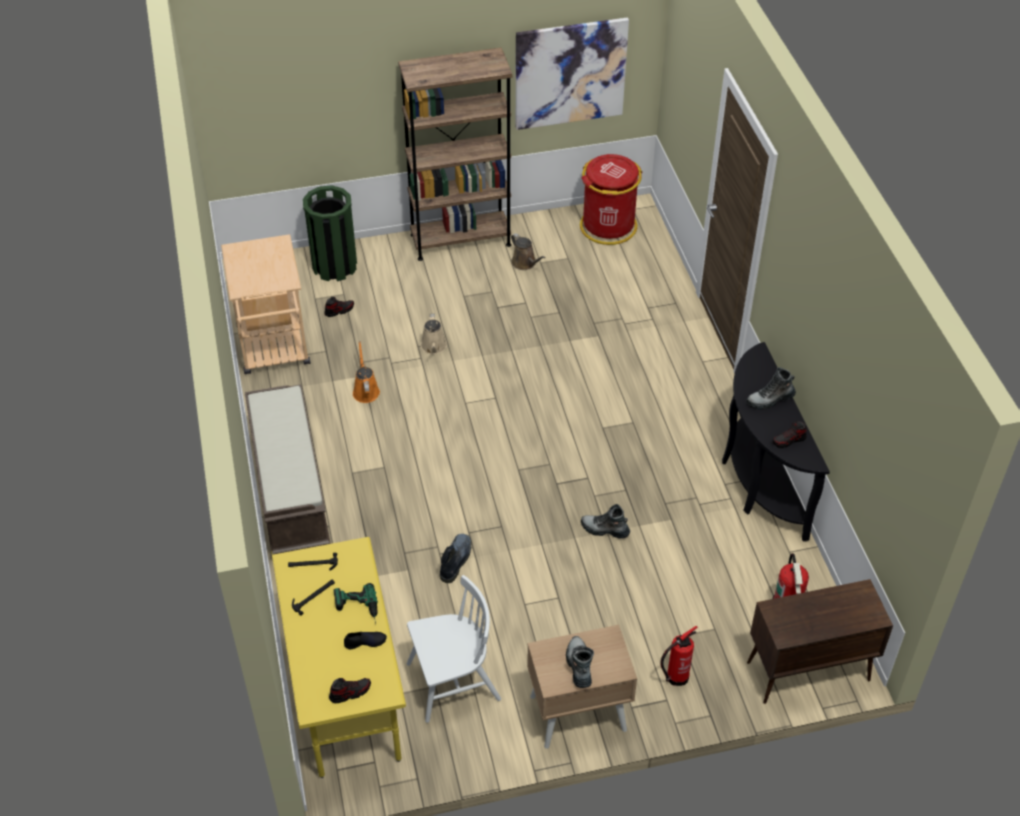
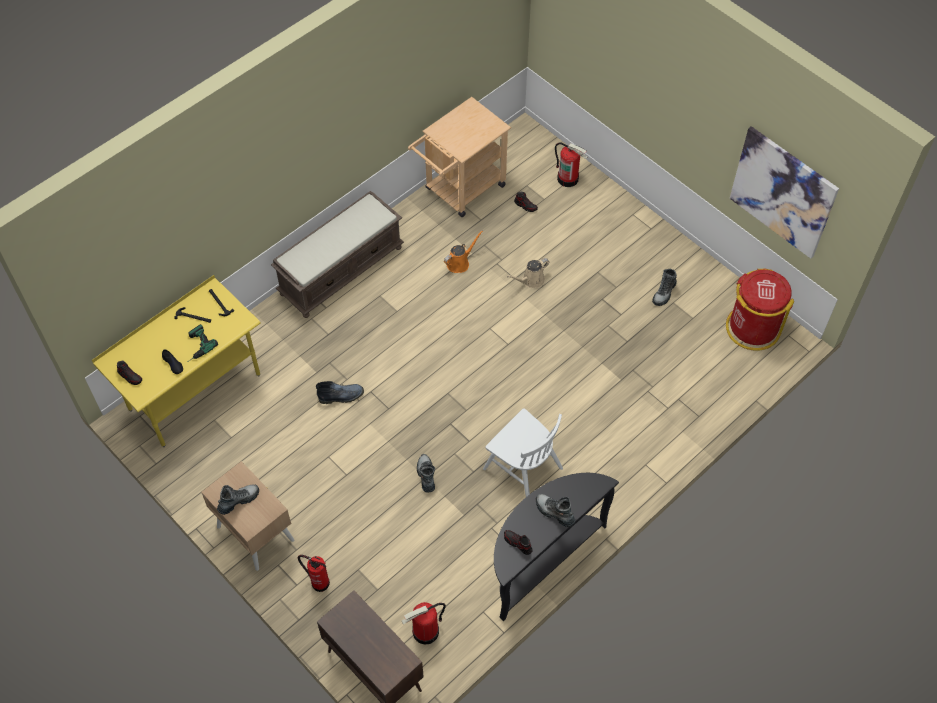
camera: 60 degrees right, 10 degrees up
green trash can [303,185,357,281] -> fire extinguisher [555,142,588,187]
brown bookcase [398,47,513,261] -> none
white chair [407,575,501,723] -> white chair moved to [483,409,563,497]
brown watering can [511,233,546,270] -> boot [652,269,677,306]

